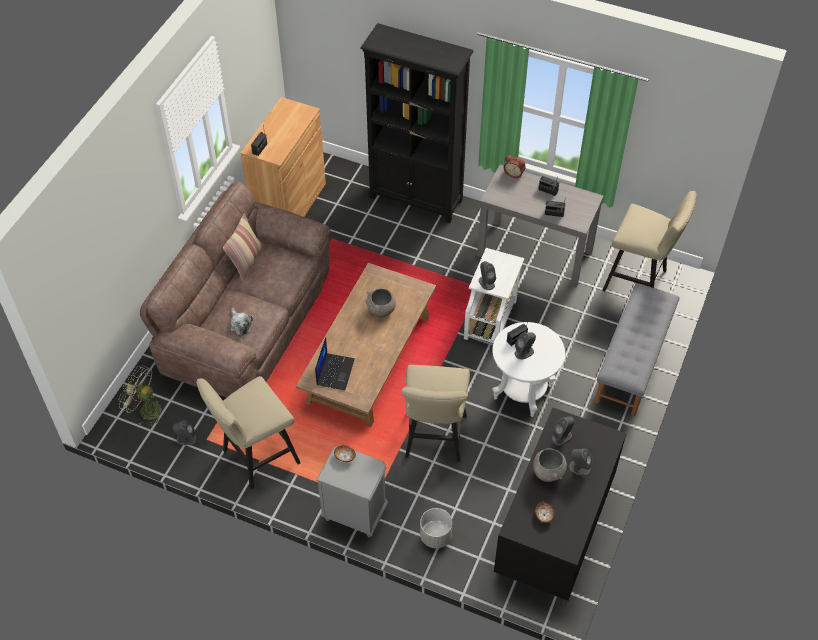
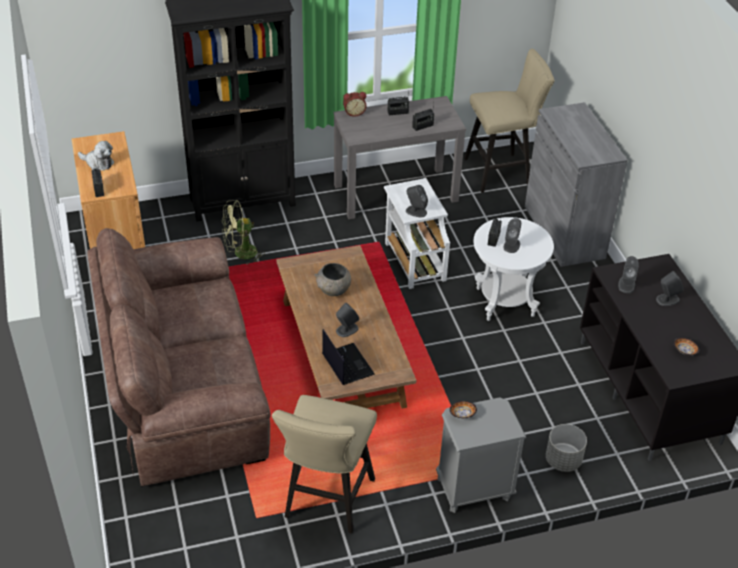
camera: 40 degrees left, 10 degrees down
green fan [119,366,164,427] -> green fan moved to [222,200,263,264]
grey speaker [173,420,197,445] -> grey speaker moved to [336,303,359,337]
pillow [223,213,264,281] -> none
plush toy [231,308,253,335] -> plush toy moved to [78,141,114,171]
beige stool [401,365,470,462] -> none
grey bowl [533,448,567,482] -> none
grey bench [595,283,680,416] -> grey cabinet [525,102,627,267]

